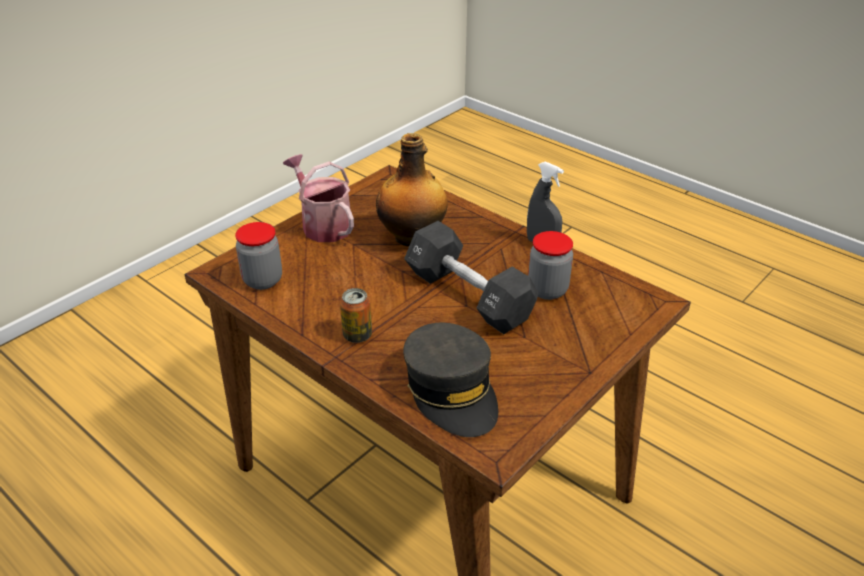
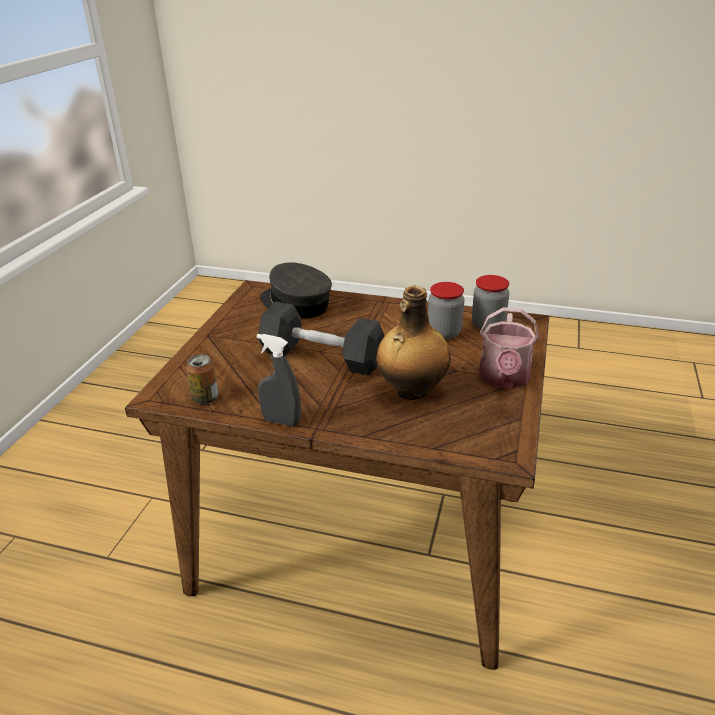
camera: 155 degrees right, 5 degrees down
watering can [283,154,354,242] -> watering can turned 75 degrees clockwise [479,307,539,389]
can [340,288,372,343] -> can moved to [186,354,218,404]
jar [528,231,573,300] -> jar moved to [428,282,464,339]

